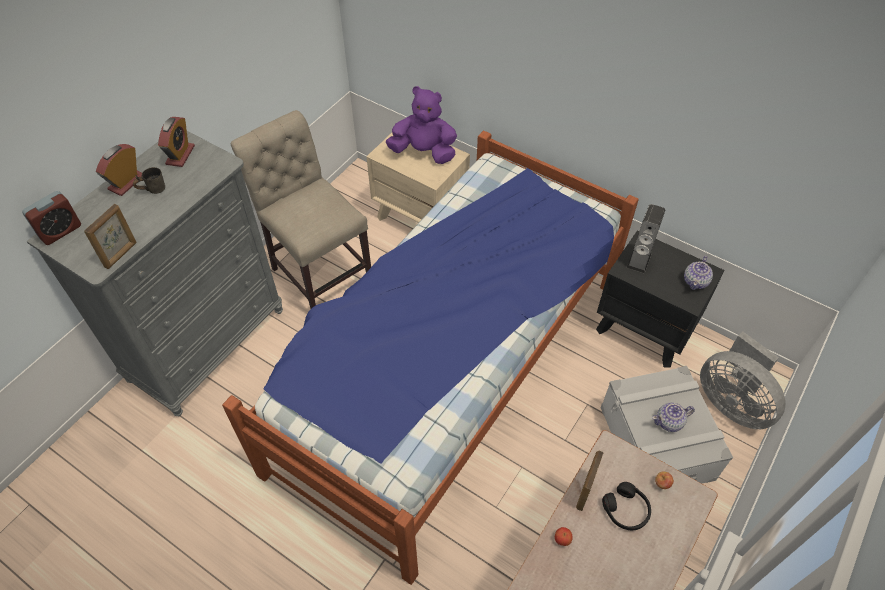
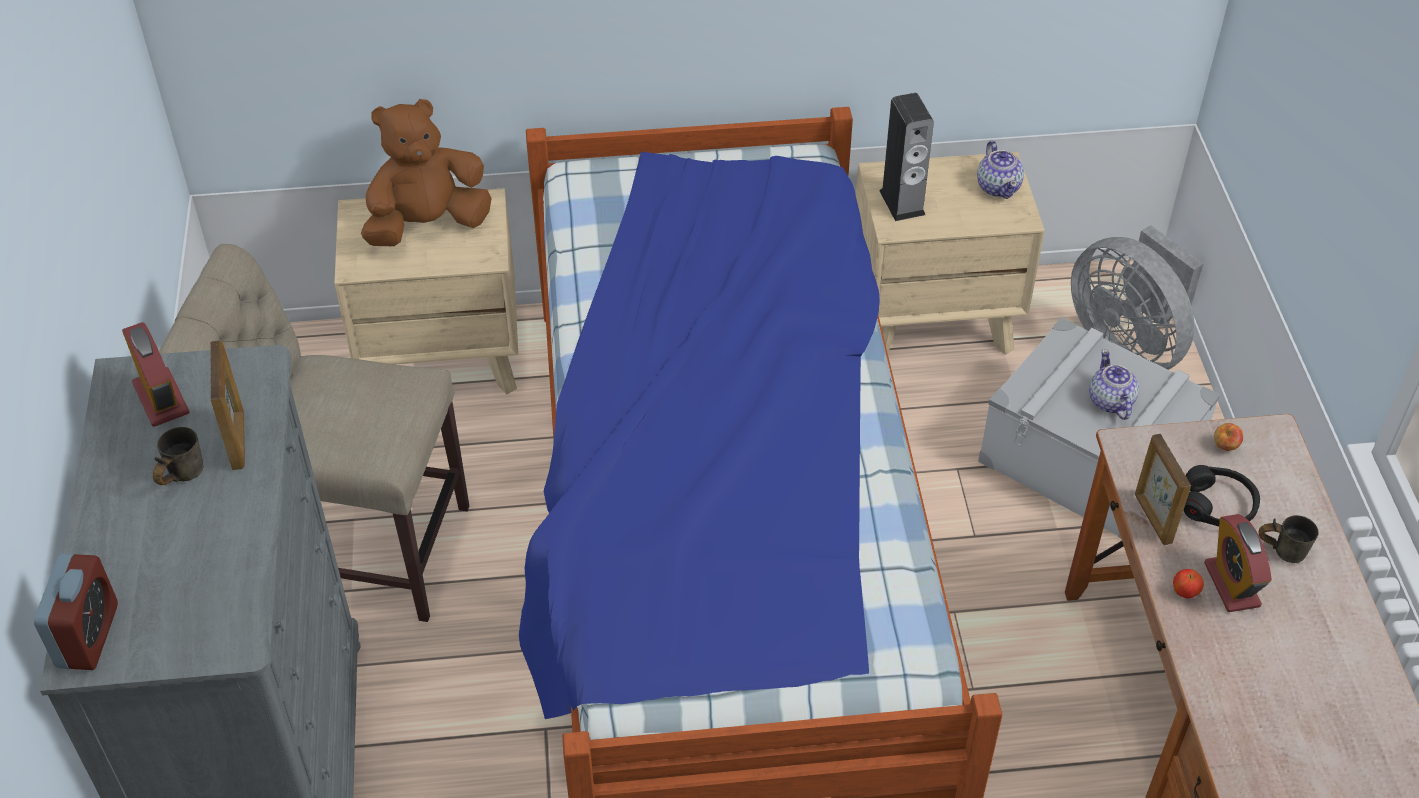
camera: 40 degrees left, 5 degrees down
picture frame [84,204,137,269] -> picture frame moved to [210,340,245,470]
alarm clock [96,144,142,196] -> alarm clock moved to [1204,514,1272,612]
purple plush toy [386,86,457,164] -> brown plush toy [361,99,492,246]
black nightstand [596,231,725,368] -> beige nightstand [856,152,1045,355]
teapot [652,402,695,432] -> teapot turned 135 degrees clockwise [1089,349,1139,420]
grey fan [700,331,786,429] -> grey fan turned 45 degrees clockwise [1071,225,1203,370]
none -> grey mug [1259,515,1319,563]

